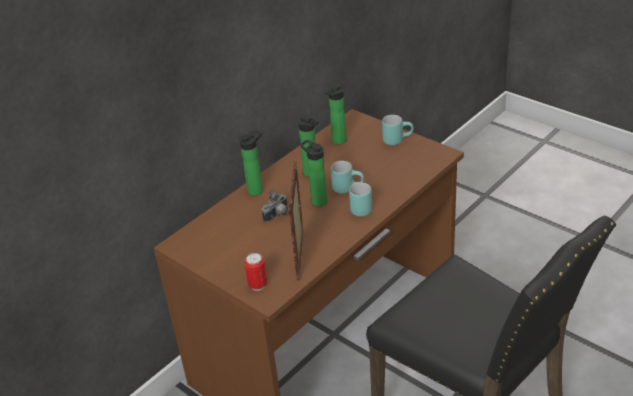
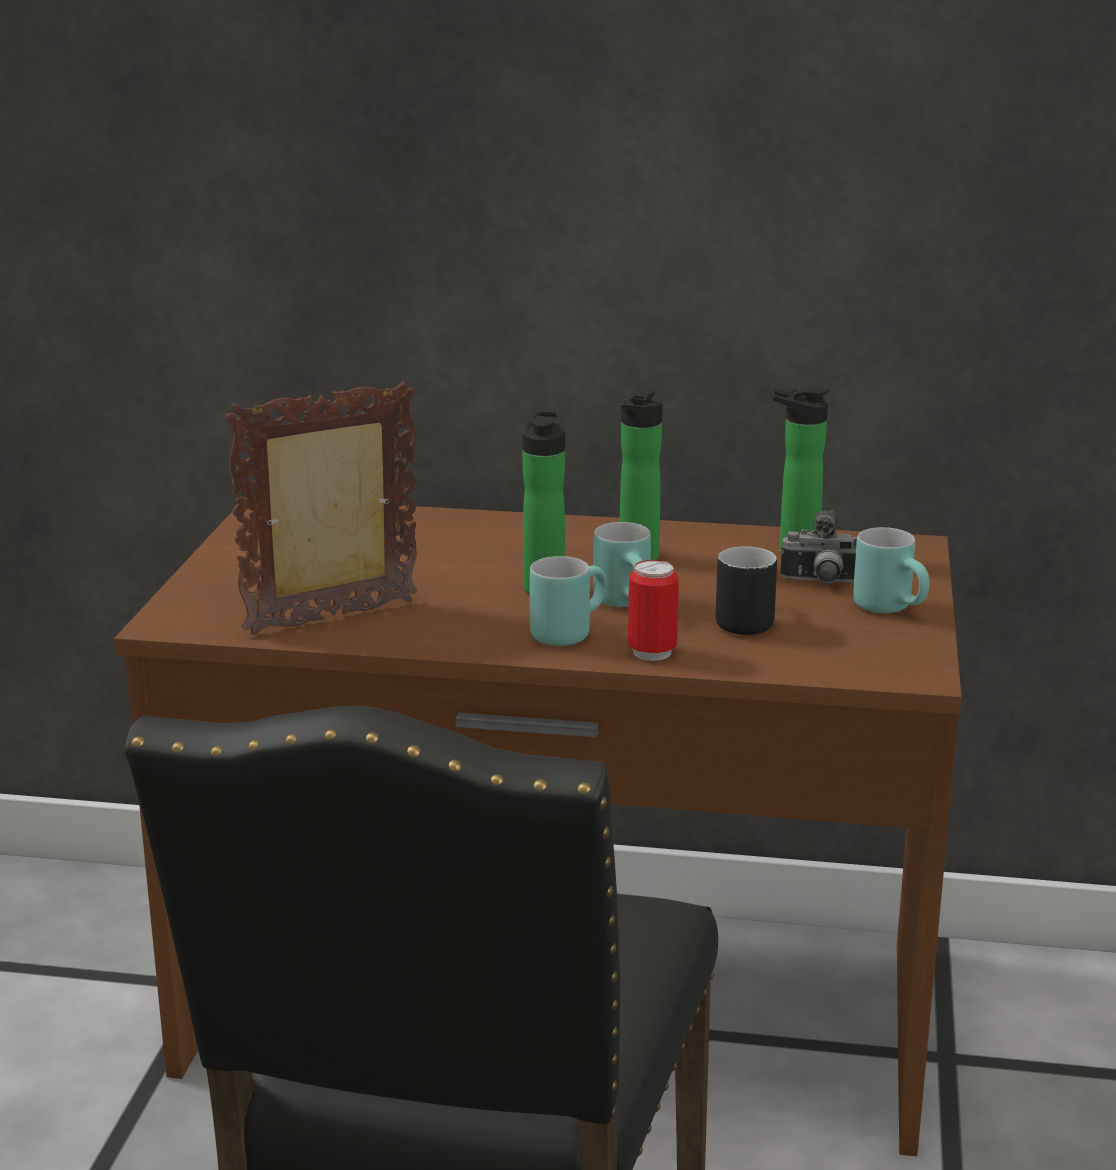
camera: 55 degrees right, 15 degrees down
bottle [240,130,263,196] -> none
can [244,253,267,291] -> can moved to [628,560,679,661]
camera [262,190,288,223] -> camera moved to [780,510,857,584]
none -> black mug [716,546,777,635]

